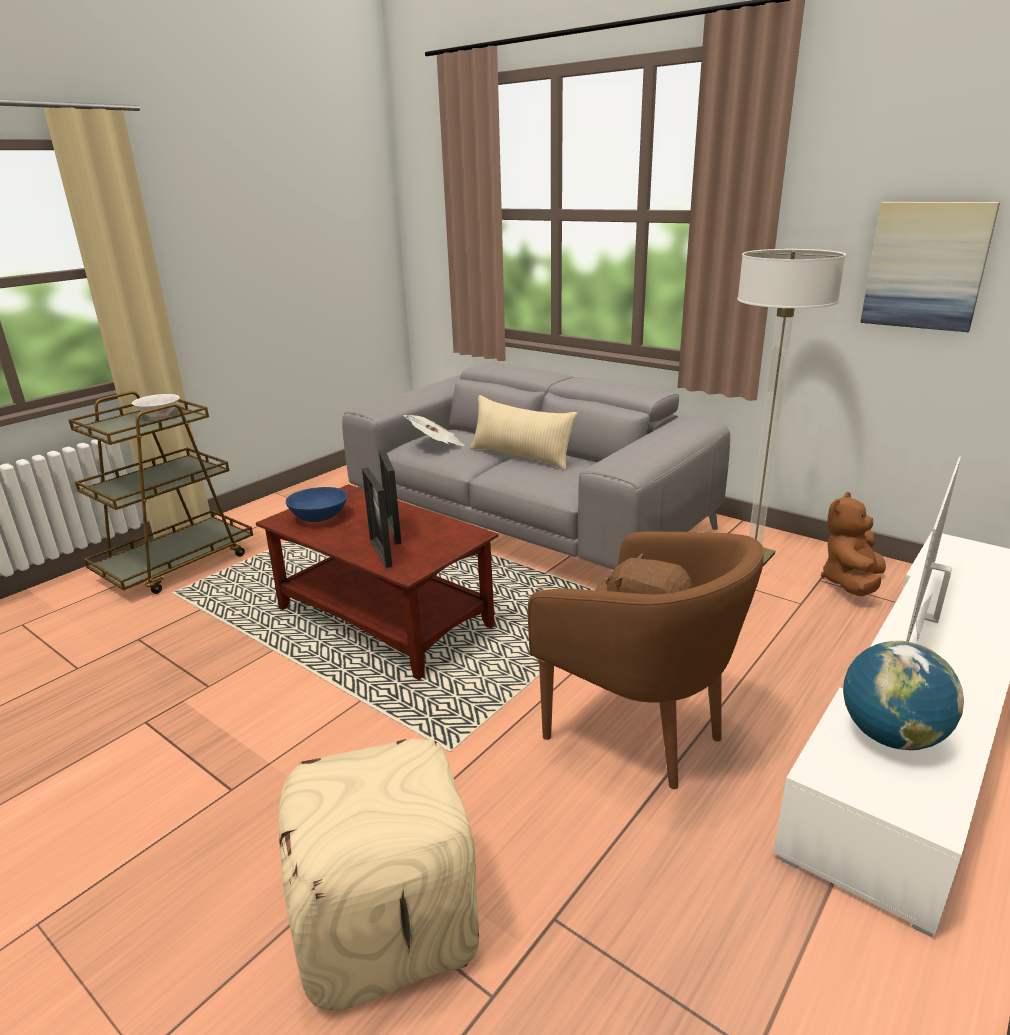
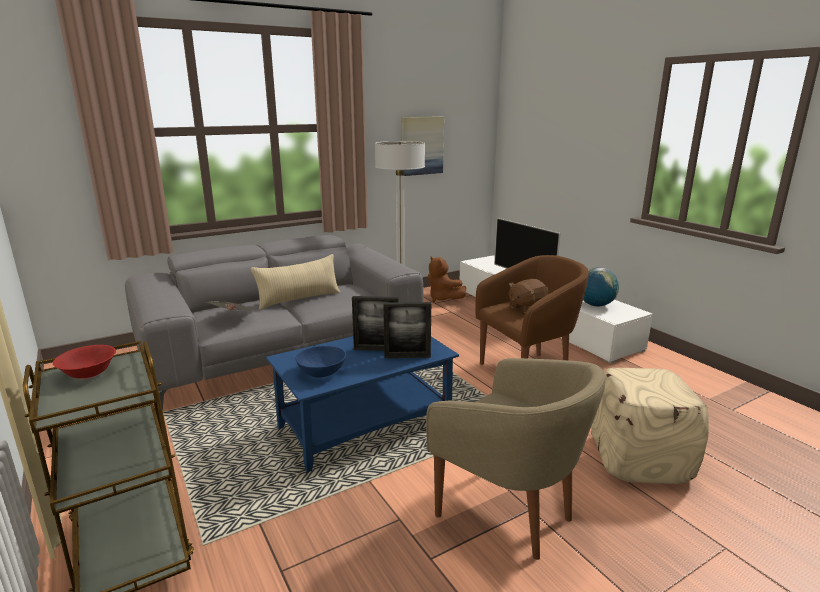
camera: 70 degrees left, 5 degrees down
white bowl [132,394,180,418] -> red bowl [53,345,116,380]
brown coffee table [256,484,498,680] -> blue coffee table [266,336,459,473]
none -> beige armchair [426,358,605,560]

